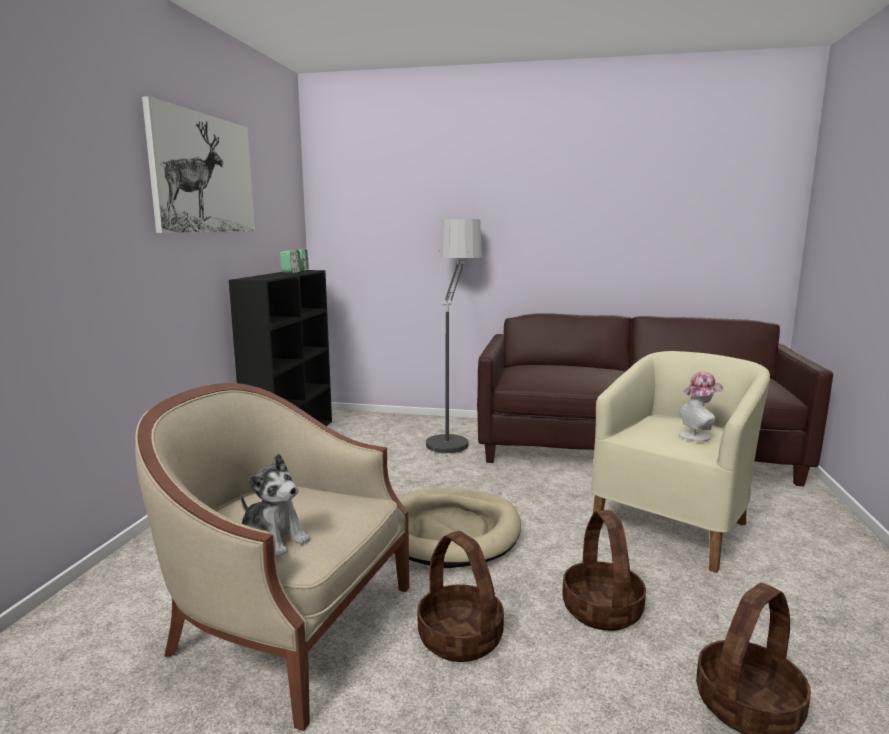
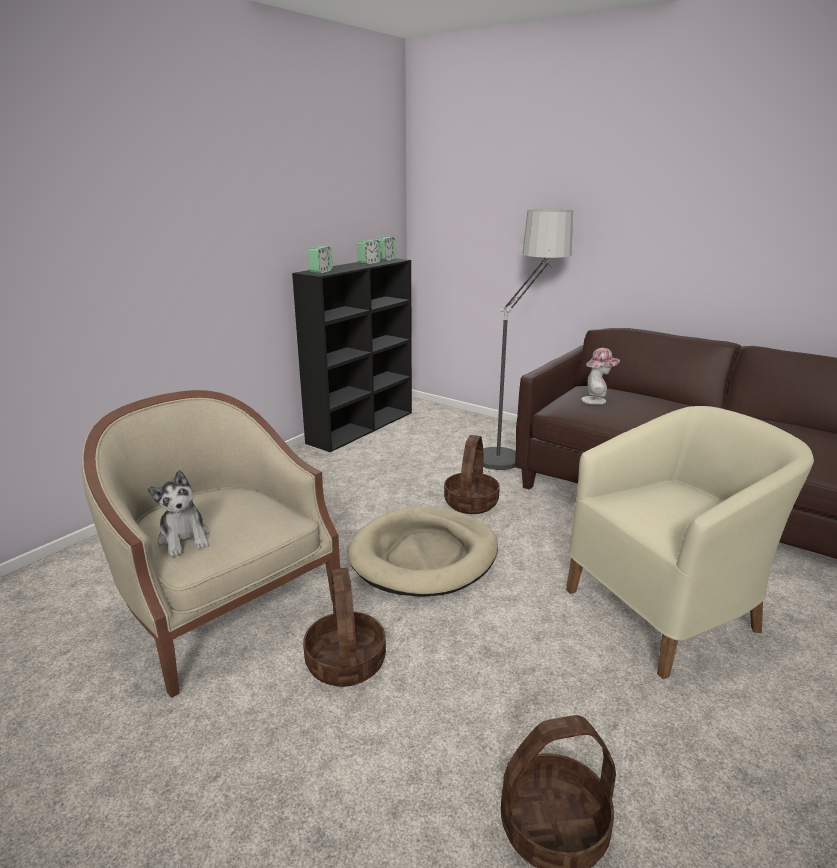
camera: 25 degrees right, 10 degrees up
picture [142,96,255,233] -> none
basket [562,510,646,631] -> basket moved to [444,435,500,514]
hat [679,372,723,441] -> hat moved to [581,348,620,405]
none -> alarm clock [308,246,332,274]

